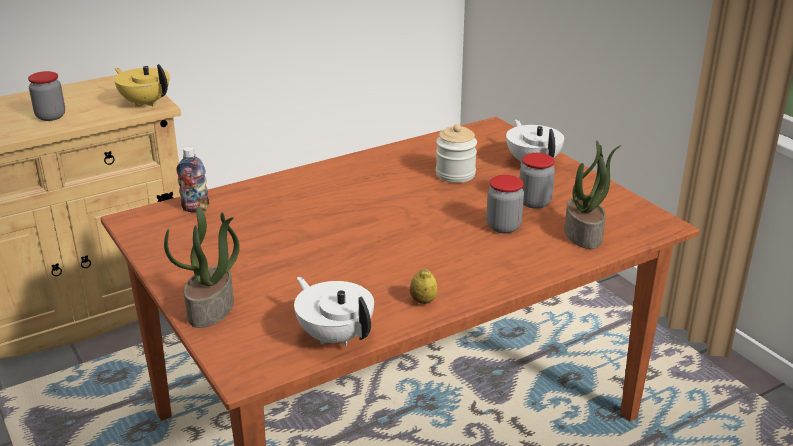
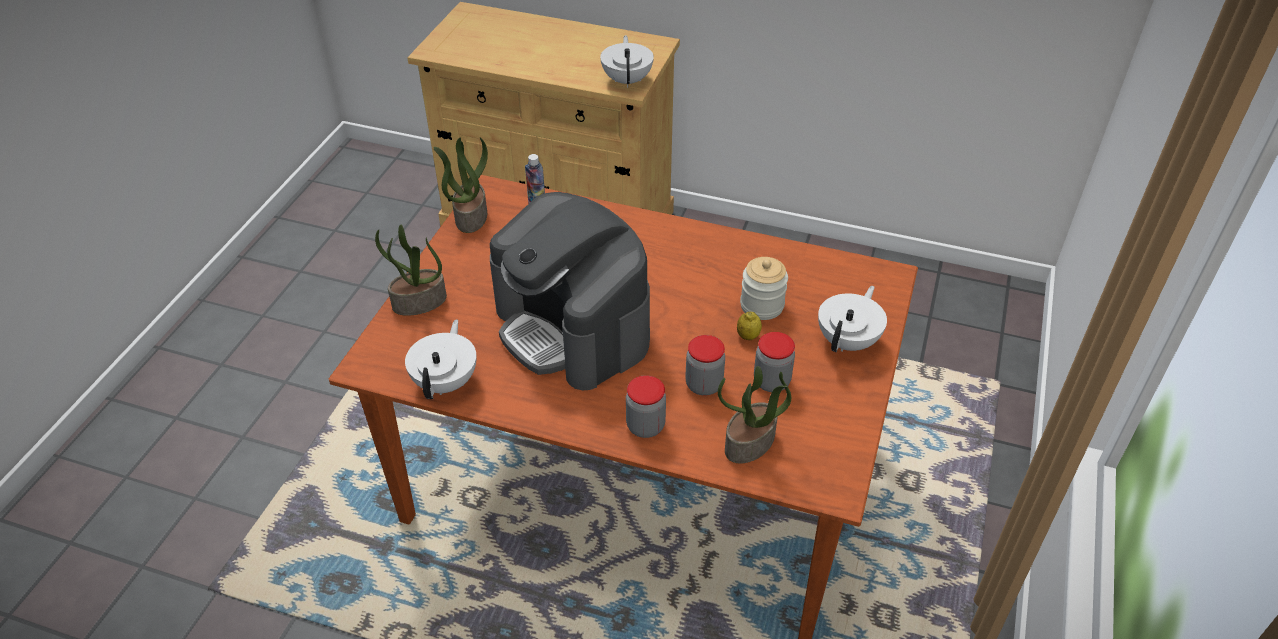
camera: 50 degrees right, 15 degrees up
jar [28,71,65,121] -> jar moved to [626,375,666,438]
yellow teapot [114,64,170,107] -> white teapot [600,35,654,88]
lemon [410,269,437,304] -> lemon moved to [737,312,762,340]
none -> potted plant [434,137,488,233]
none -> coffee machine [490,192,650,390]

